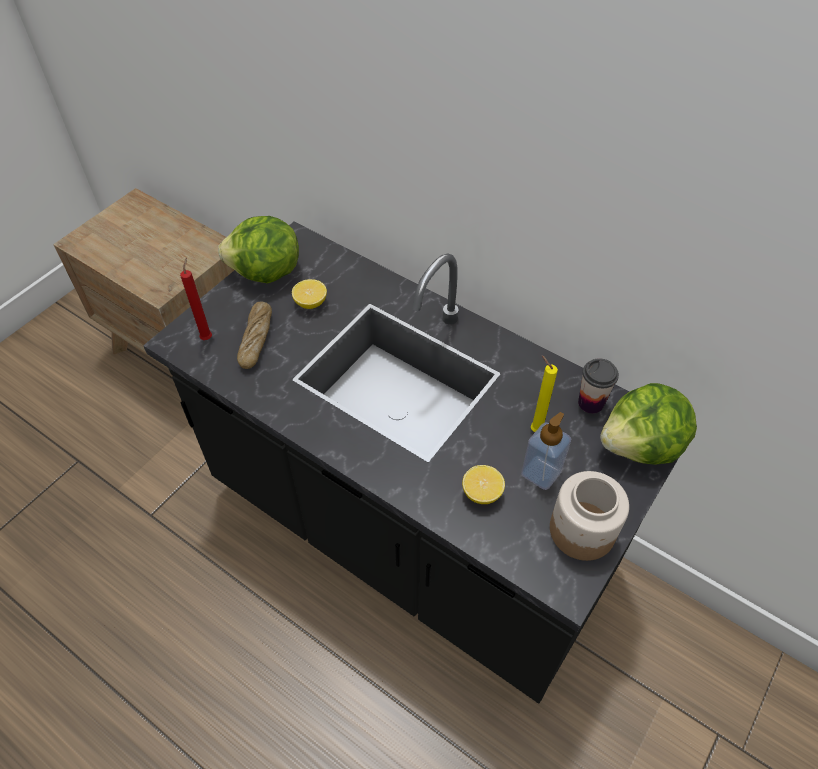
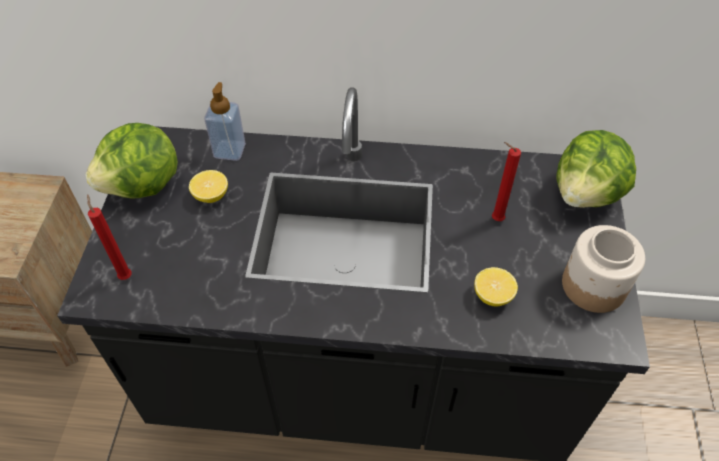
camera: 30 degrees left, 0 degrees up
bread [237,301,272,369] -> none
soap dispenser [521,412,571,490] -> soap dispenser moved to [204,82,246,161]
yellow candle [531,355,558,432] -> red candle [492,142,521,221]
cup [578,358,619,414] -> none

